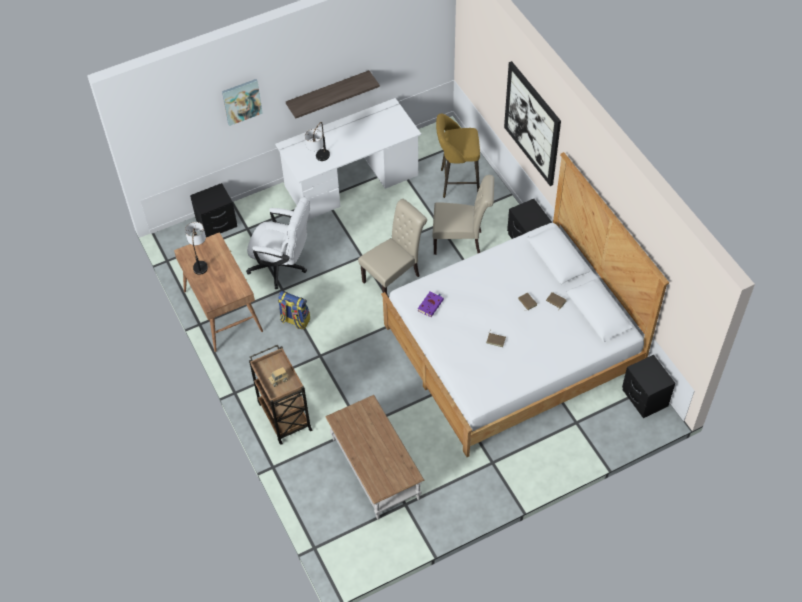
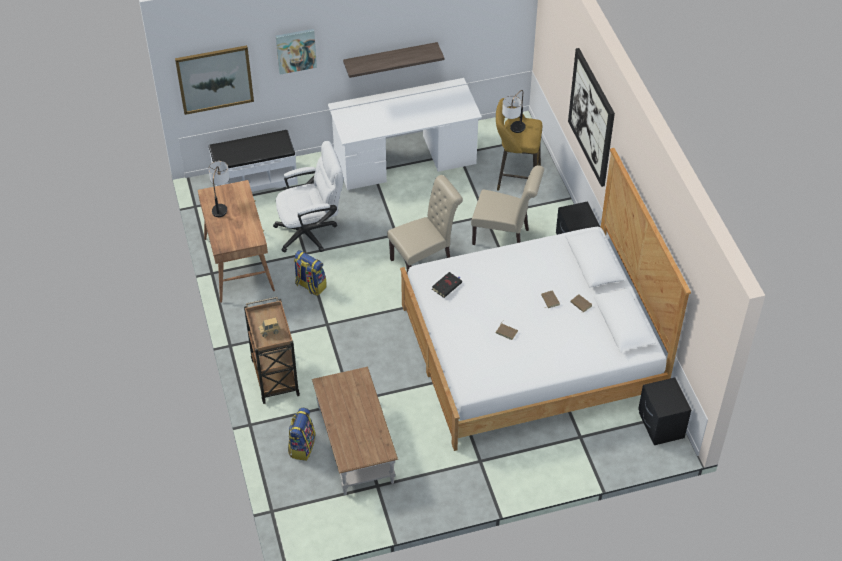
camera: 10 degrees right, 5 degrees down
black nightstand [190,183,237,237] -> white bench [209,130,298,192]
white office chair [246,197,310,289] -> white office chair turned 45 degrees counterclockwise [273,141,343,253]
table lamp [305,122,330,161] -> table lamp moved to [502,90,526,133]
purple book [418,292,444,317] -> black book [432,272,462,298]
none -> picture [175,45,254,115]
none -> backpack [288,408,315,461]

